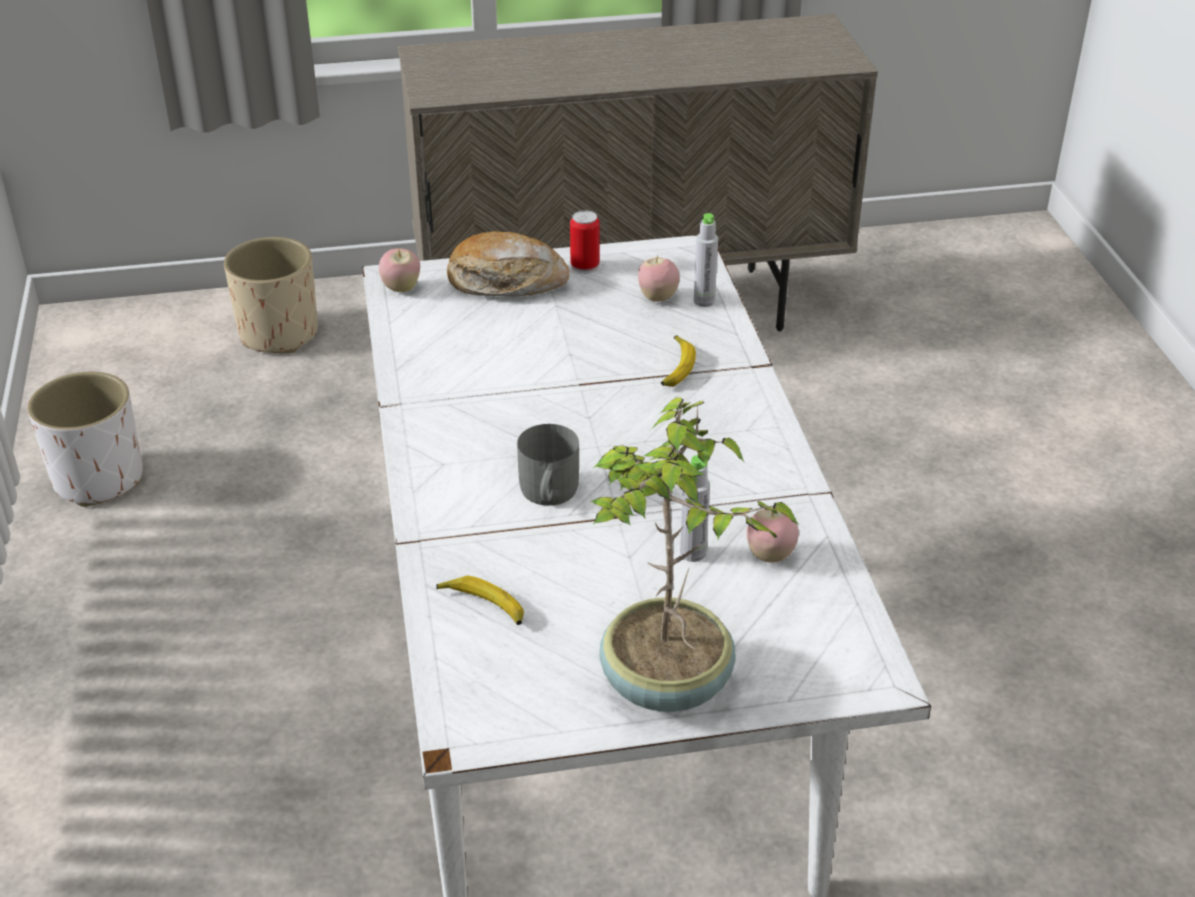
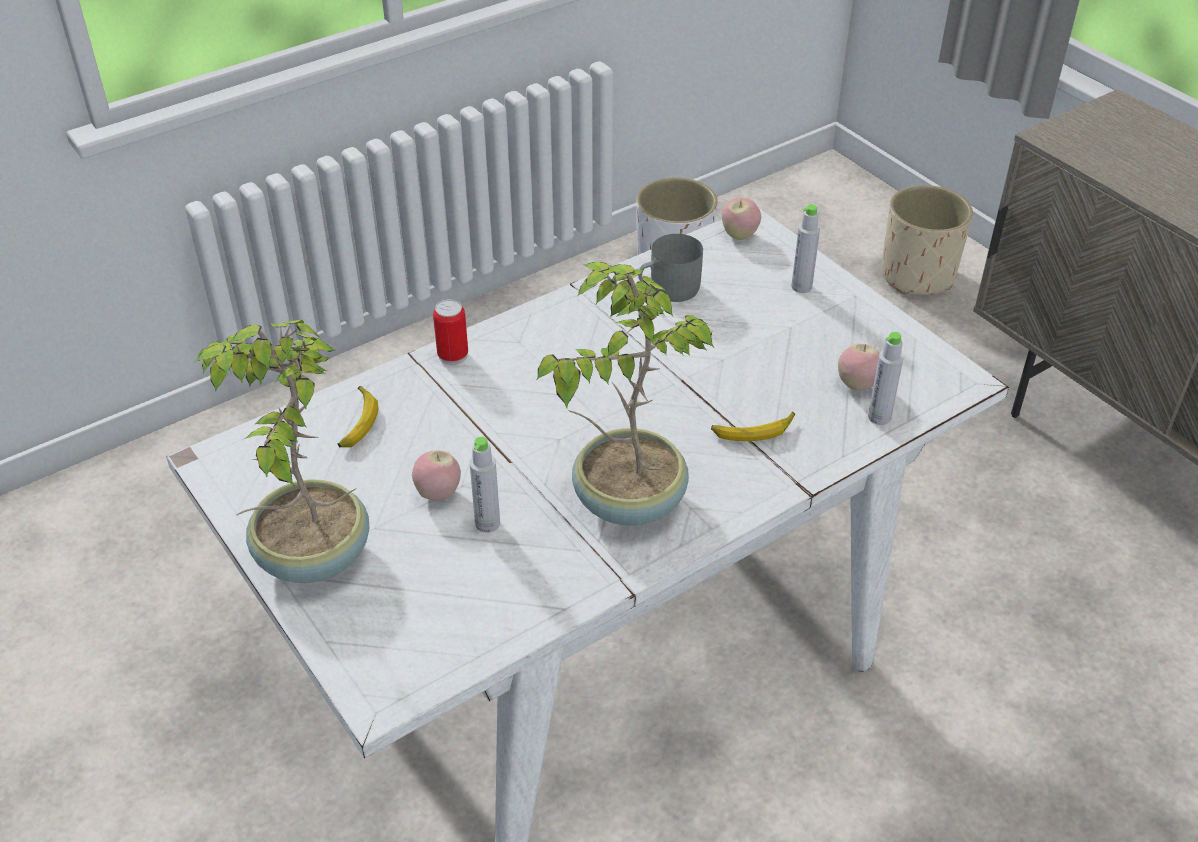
camera: 65 degrees right, 5 degrees up
bread [447,231,569,297] -> grey bottle [791,204,820,293]
grey mug [517,424,579,506] -> grey mug moved to [638,234,703,302]
can [570,210,600,274] -> can moved to [433,300,468,365]
apple [746,508,799,563] -> apple moved to [412,450,461,501]
none -> potted plant [537,262,714,525]

